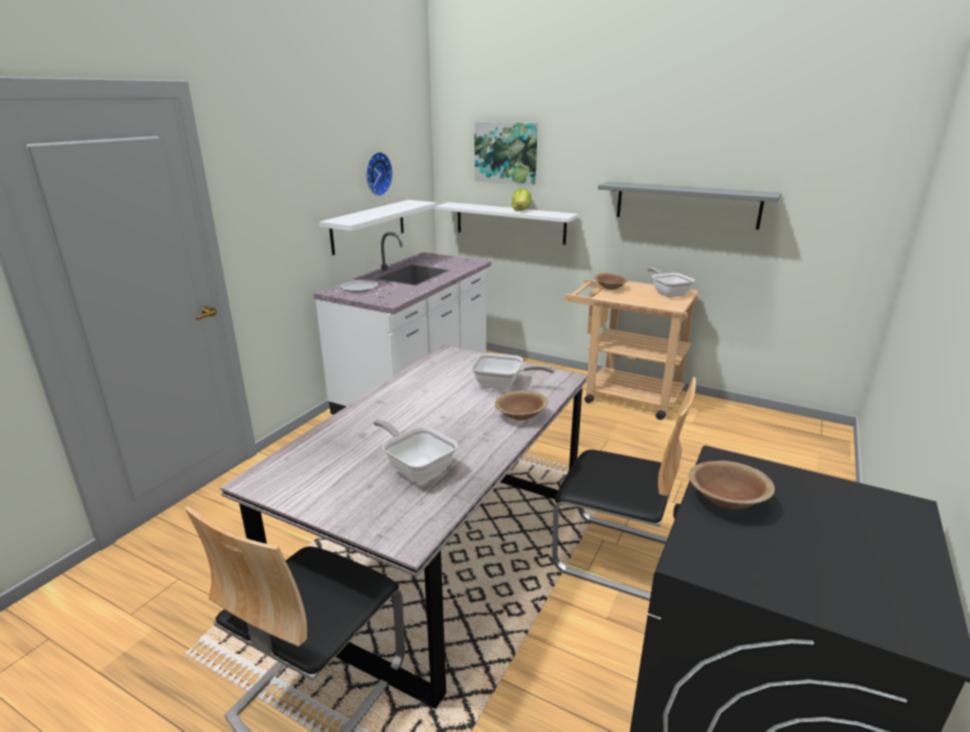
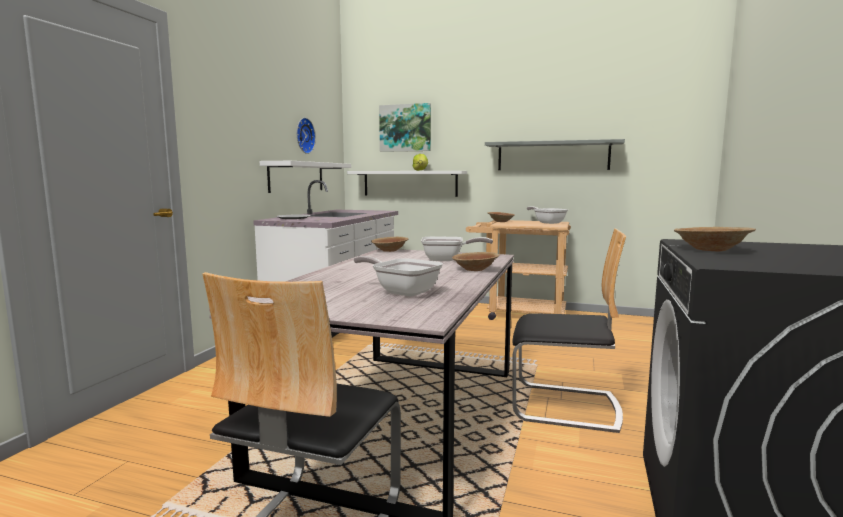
camera: 10 degrees left, 15 degrees down
none -> brown bowl [371,237,409,252]

